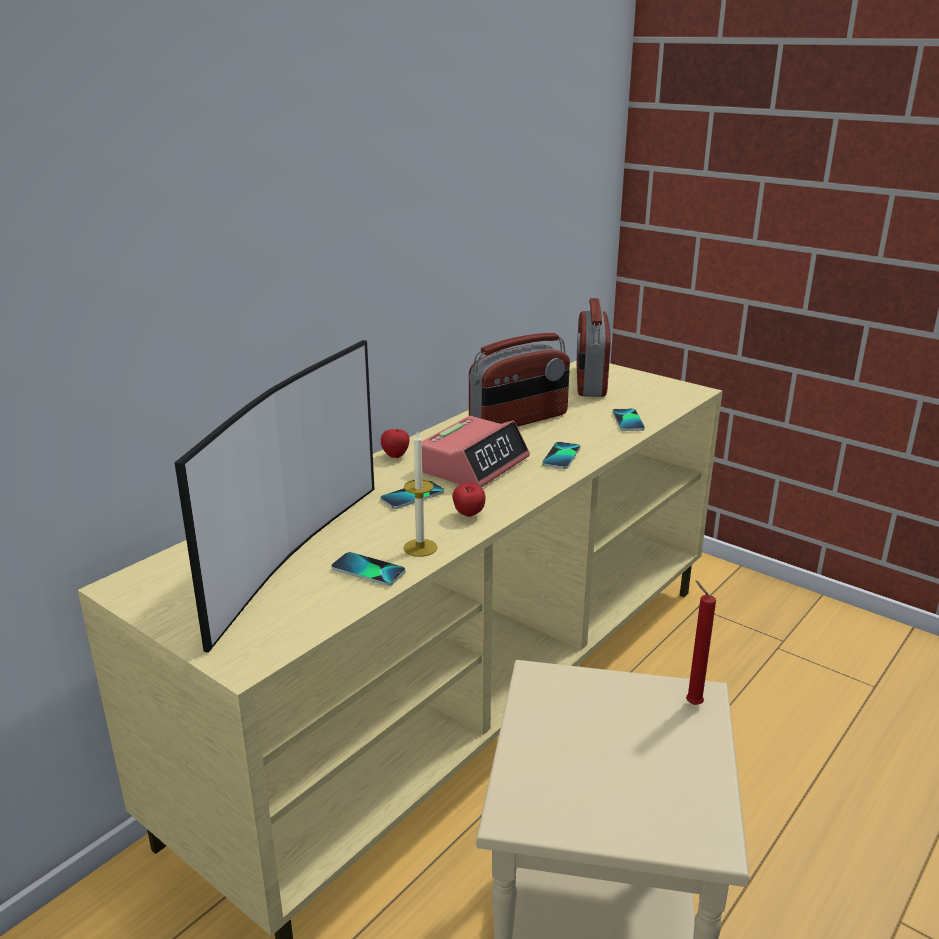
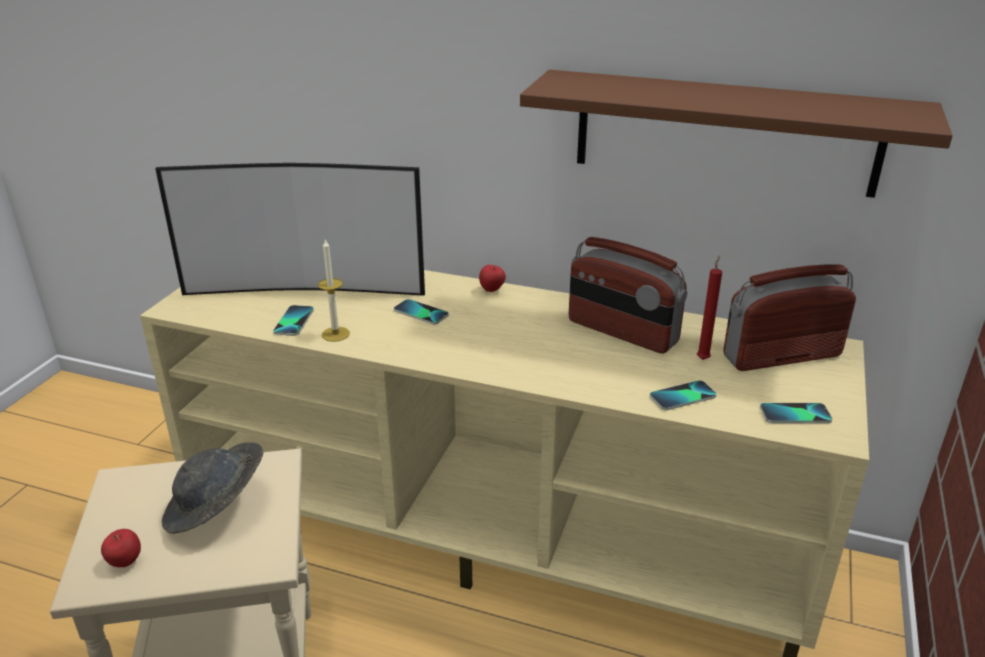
camera: 70 degrees right, 5 degrees up
alarm clock [421,416,530,487] -> none
apple [452,483,485,517] -> apple moved to [101,529,141,567]
phone [542,442,580,469] -> phone moved to [760,403,832,423]
red candle [686,580,716,705] -> red candle moved to [697,256,722,360]
none -> grey hat [162,442,263,534]
none -> brown shelf [520,70,953,198]

